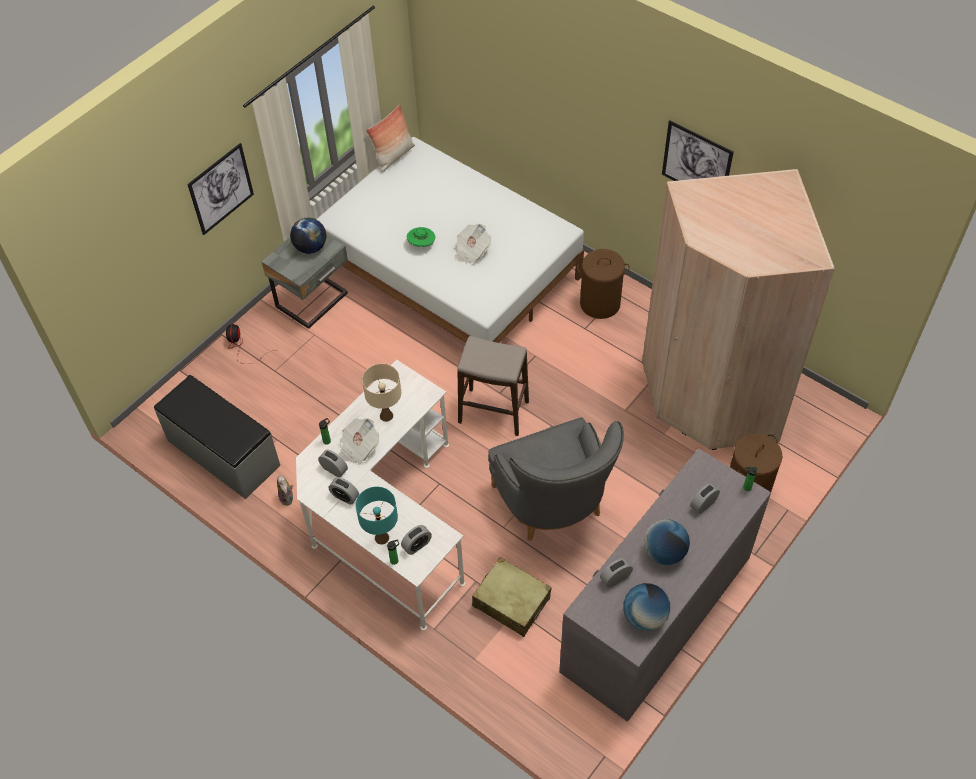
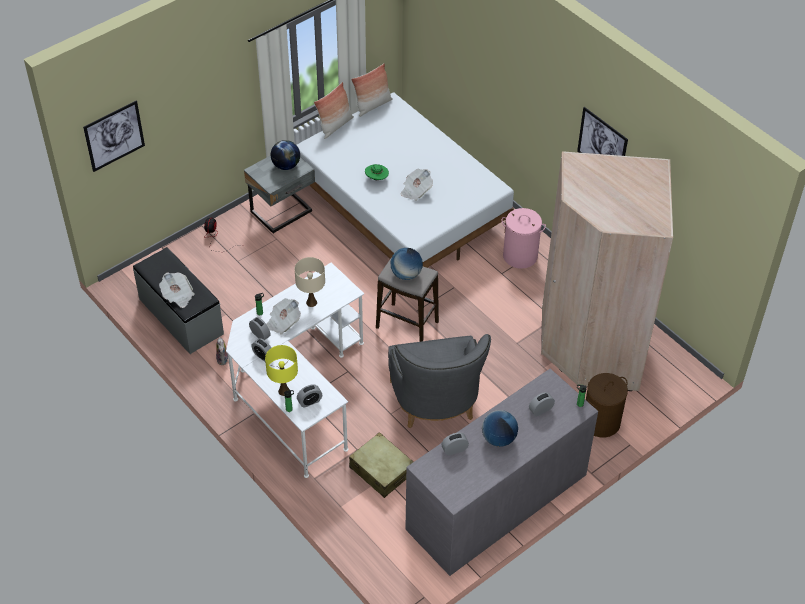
camera: 10 degrees right, 5 degrees down
picture [187,143,254,235] -> picture moved to [83,101,145,172]
turquoise table lamp [356,487,398,545] -> yellow table lamp [265,345,298,396]
brown laundry basket [577,249,630,319] -> pink laundry basket [501,208,546,269]
globe [623,583,670,631] -> globe moved to [391,248,423,280]
none -> newspaper [159,272,195,308]
none -> pillow [314,82,354,139]

